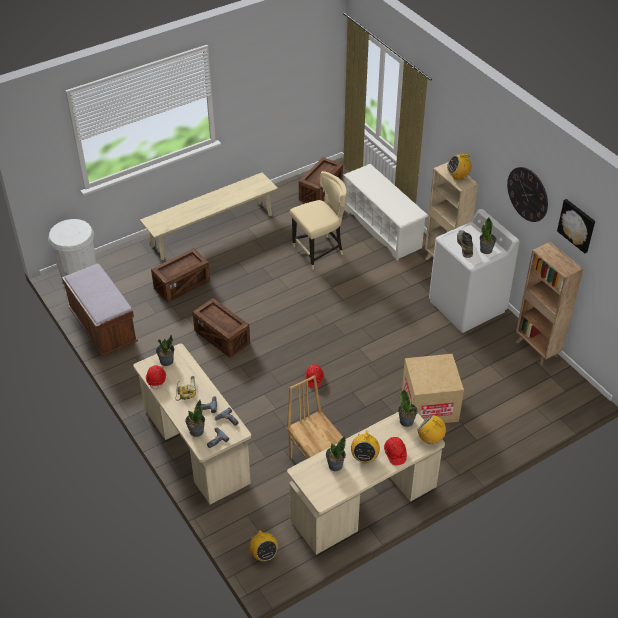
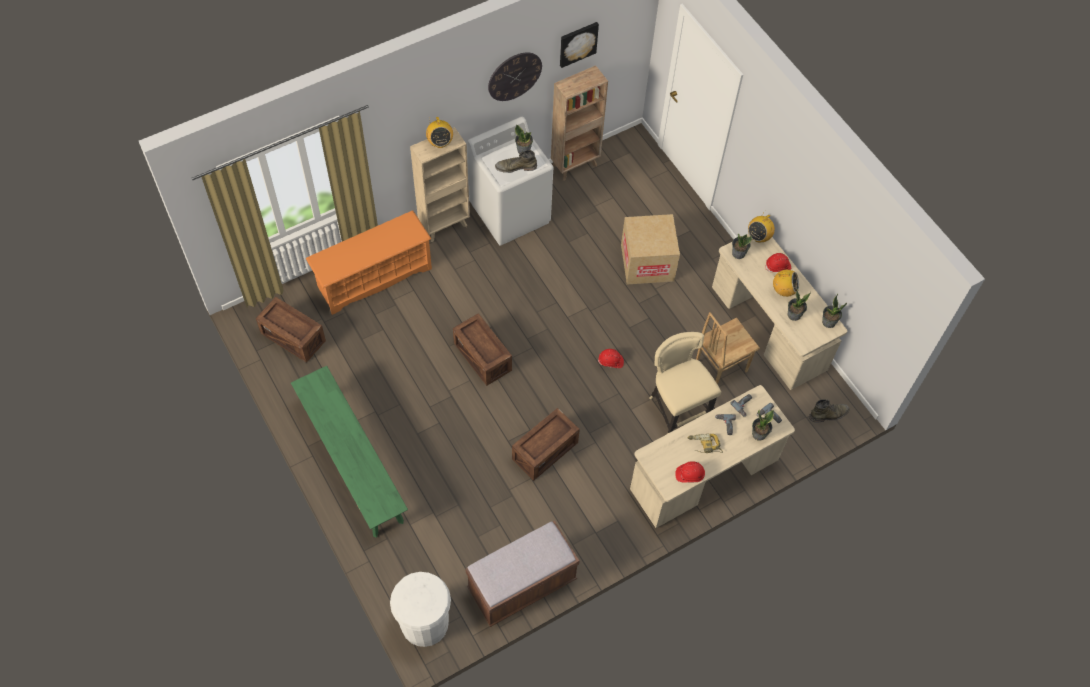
camera: 90 degrees left, 15 degrees up
beige bench [140,172,278,260] -> green bench [291,366,408,538]
crate [151,248,210,303] -> crate moved to [453,313,512,386]
potted plant [156,335,174,366] -> potted plant moved to [822,293,847,328]
radio [250,530,278,561] -> green boot [809,399,850,423]
beige chair [290,171,347,270] -> beige chair moved to [649,332,721,433]
white shoe rack [344,164,428,261] -> orange shoe rack [306,211,432,315]

